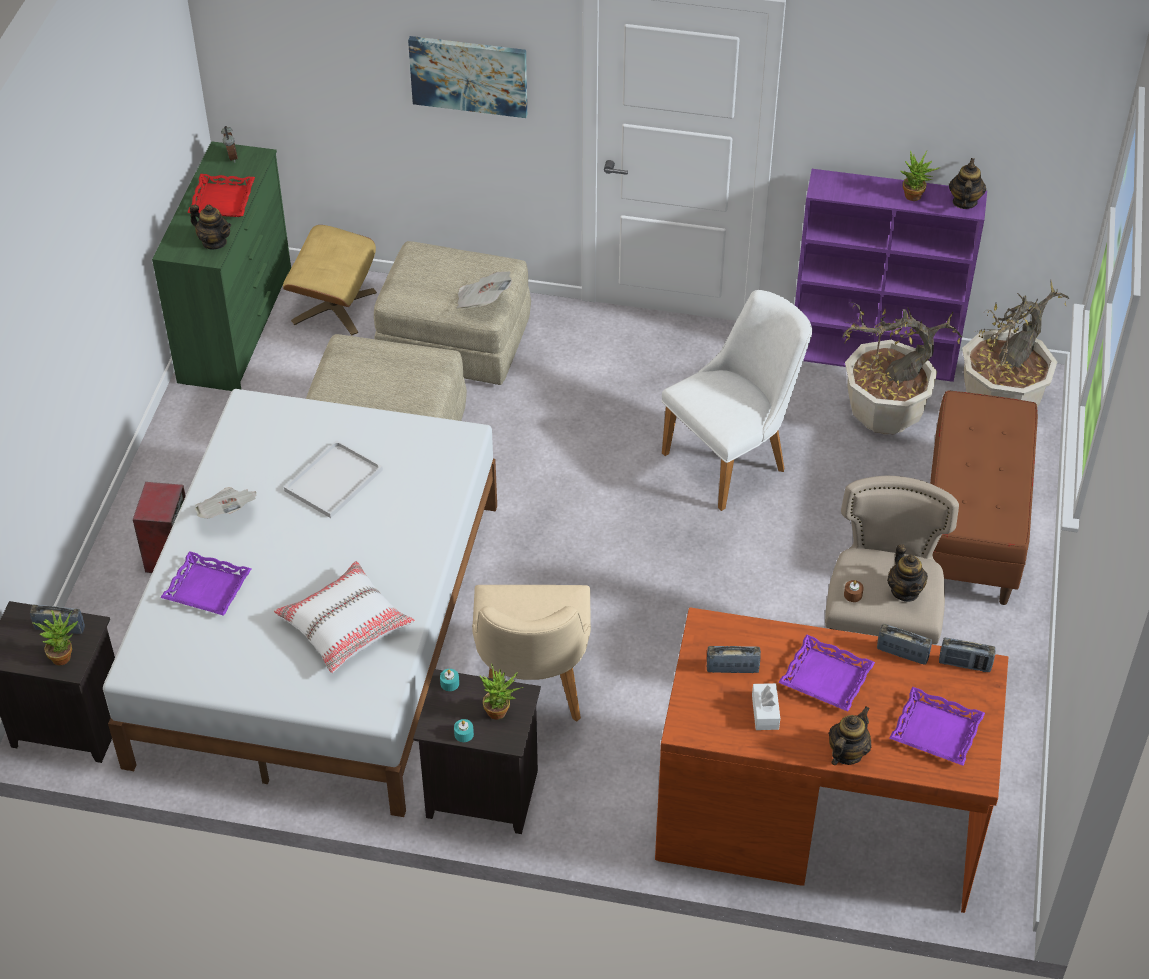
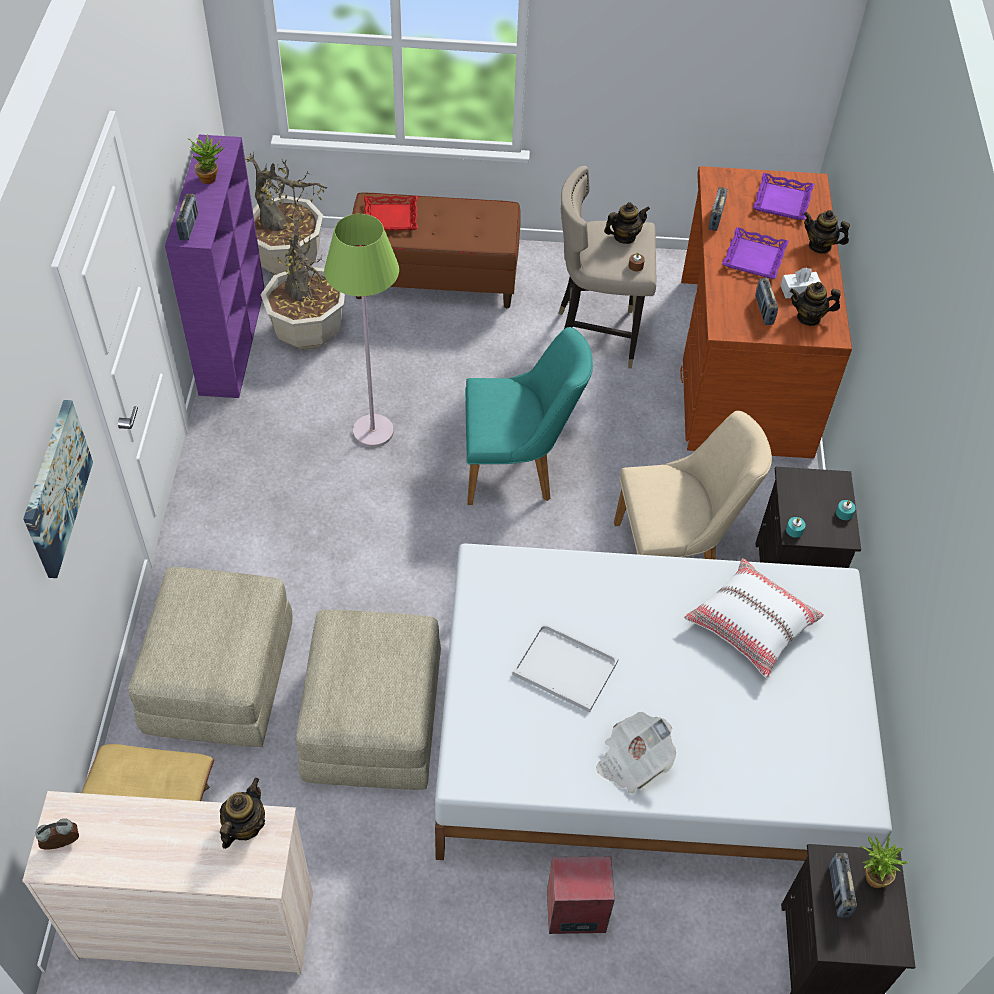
camera: 100 degrees left, 5 degrees up
green dresser [152,141,291,391] -> beige dresser [22,791,313,975]
purple tray [160,551,252,616] -> none
red tray [187,174,255,217] -> red tray moved to [364,196,418,231]
newspaper [456,271,512,309] -> none
potted plant [480,663,523,720] -> none
white chair [662,290,812,511] -> green floor lamp [324,214,399,447]
radio [939,638,996,672] -> radio moved to [176,194,198,240]
teapot [949,158,986,209] -> teapot moved to [790,282,840,326]
none -> turquoise chair [465,327,593,505]

